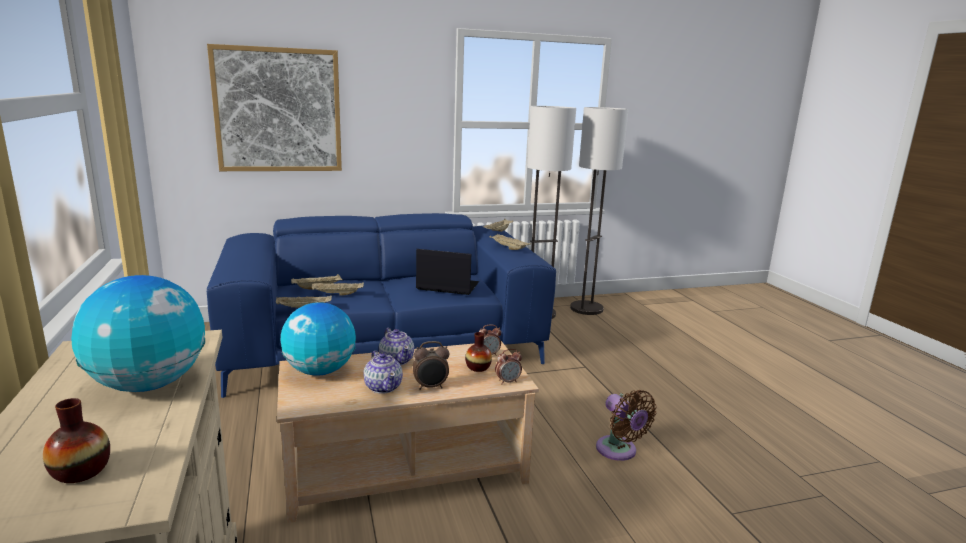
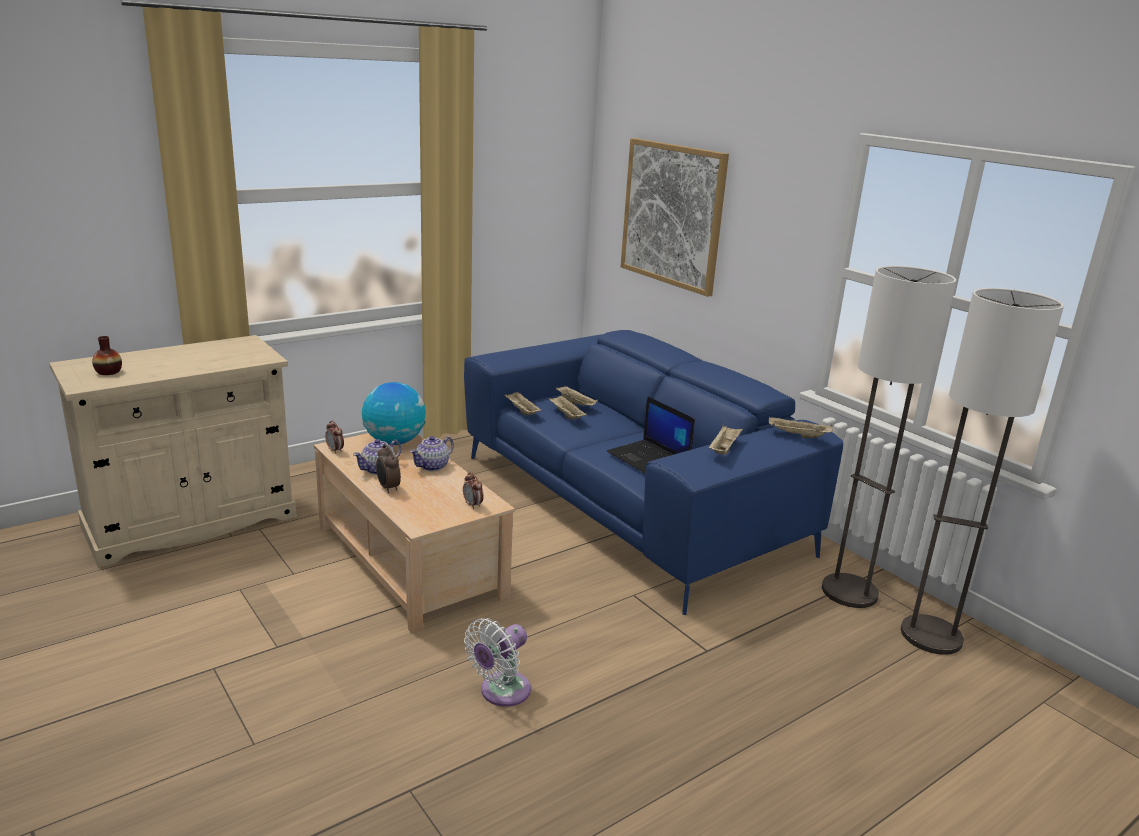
camera: 70 degrees right, 5 degrees up
globe [71,275,205,392] -> none
laptop [416,249,479,295] -> laptop turned 150 degrees clockwise [607,396,695,473]
vase [465,332,492,372] -> none
alarm clock [495,349,522,384] -> alarm clock moved to [325,421,344,454]
brown fan [596,390,657,461] -> white fan [464,618,531,707]

